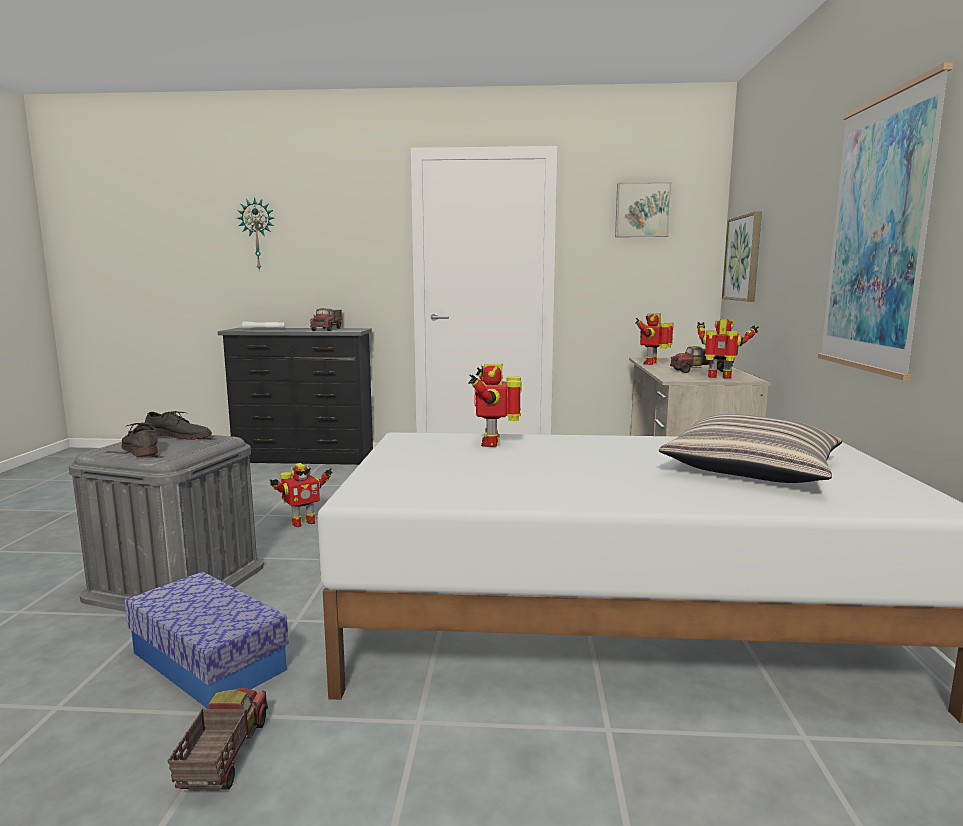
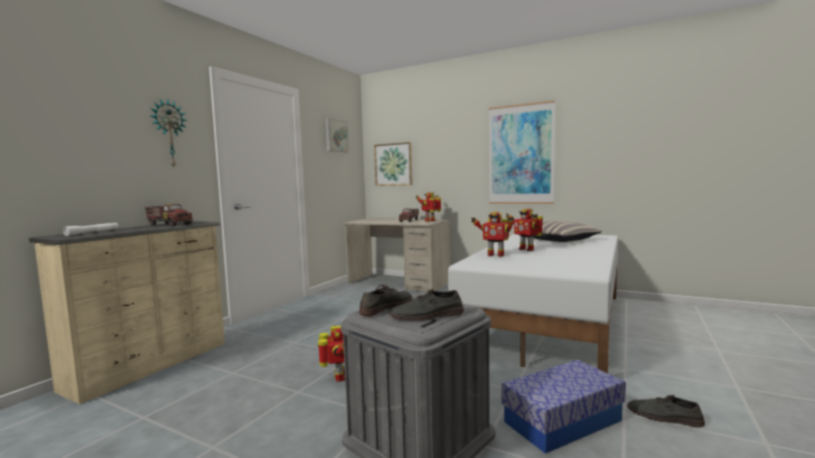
camera: 65 degrees left, 5 degrees down
toy truck [167,688,268,790] -> grey shoe [627,395,705,428]
black dresser [218,328,373,465] -> beige dresser [29,221,225,404]
wall clock [237,197,274,269] -> wall clock moved to [151,99,187,168]
toy robot [635,313,674,365] -> toy robot moved to [506,209,543,251]

